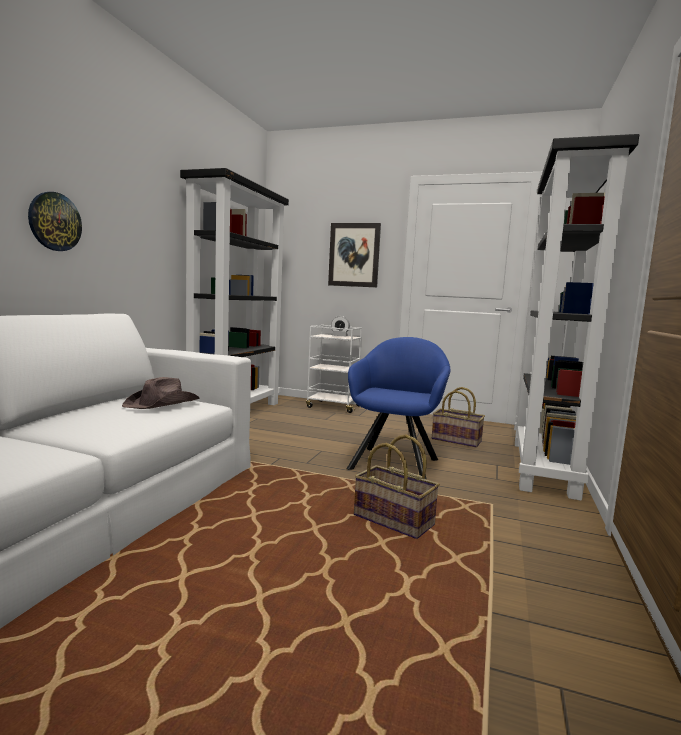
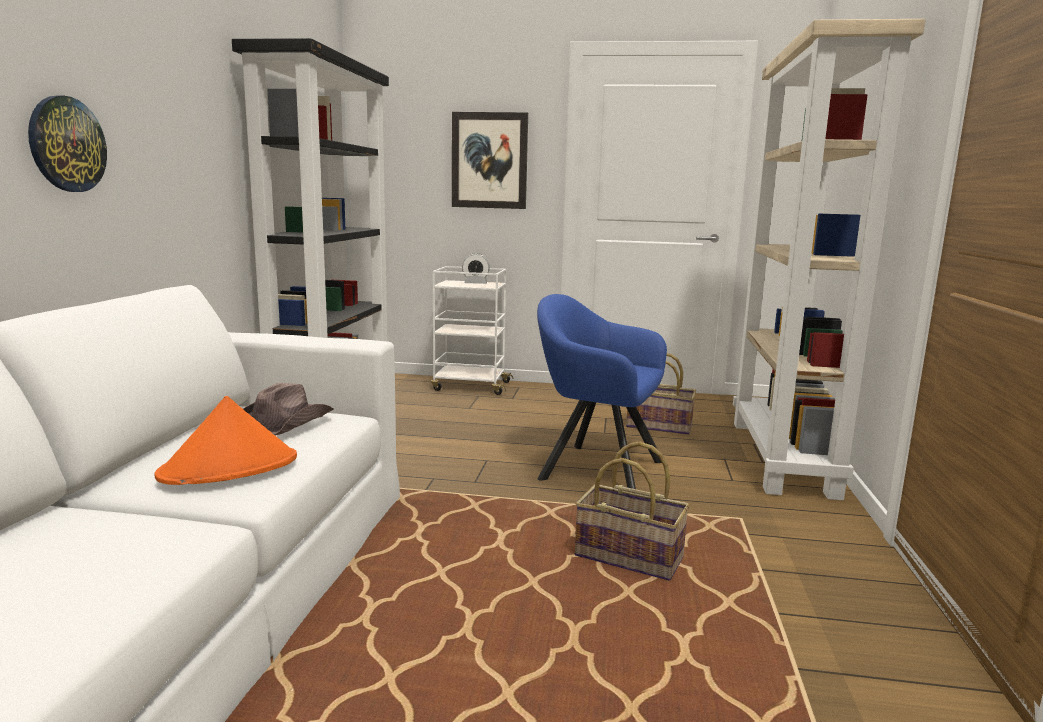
camera: 10 degrees left, 5 degrees up
blue armchair [347,337,451,480] -> blue armchair turned 75 degrees counterclockwise [537,294,667,489]
black bookcase [514,134,640,501] -> beige bookcase [733,19,925,500]
none -> orange hat [155,396,297,485]

